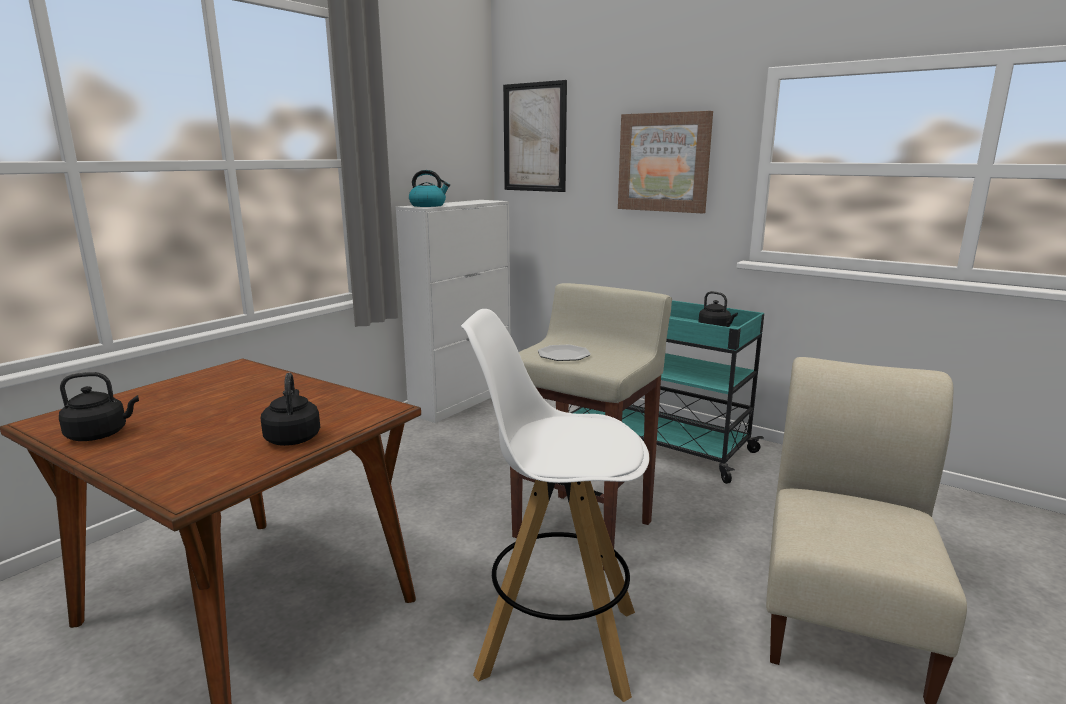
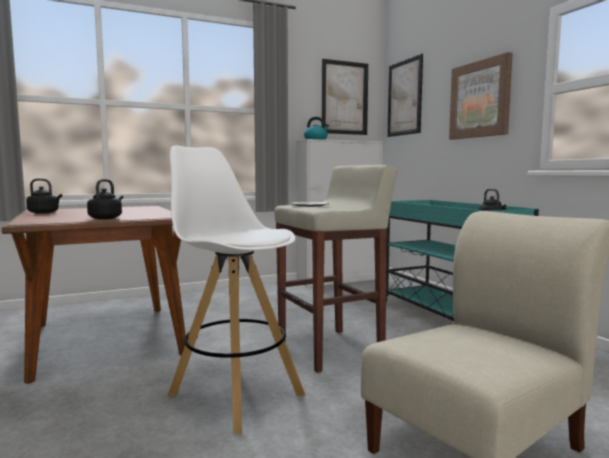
camera: 30 degrees right, 10 degrees down
none -> picture [322,59,368,135]

